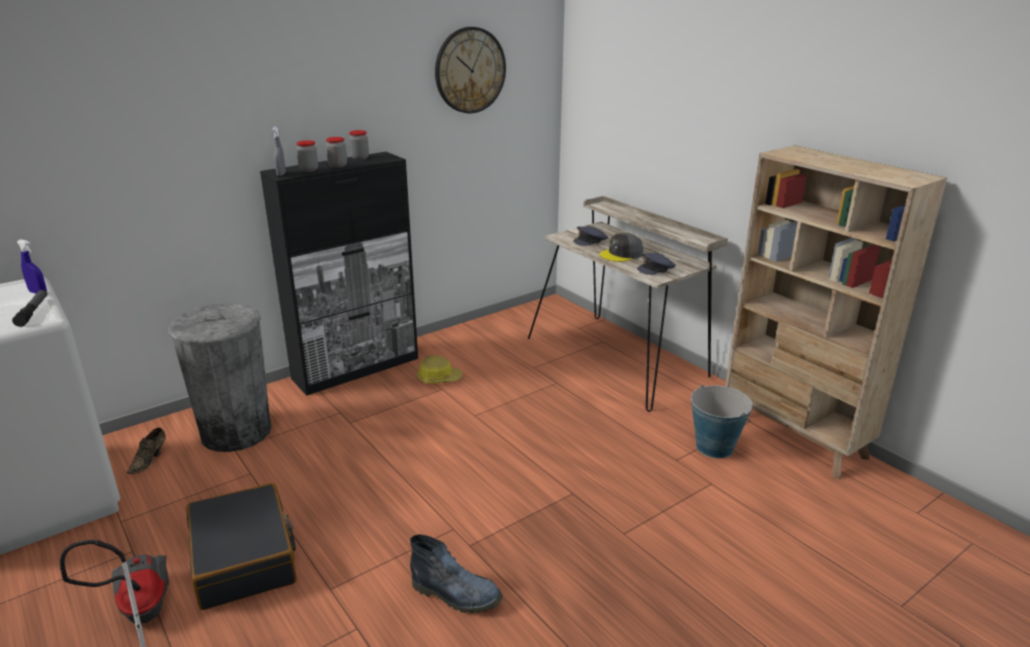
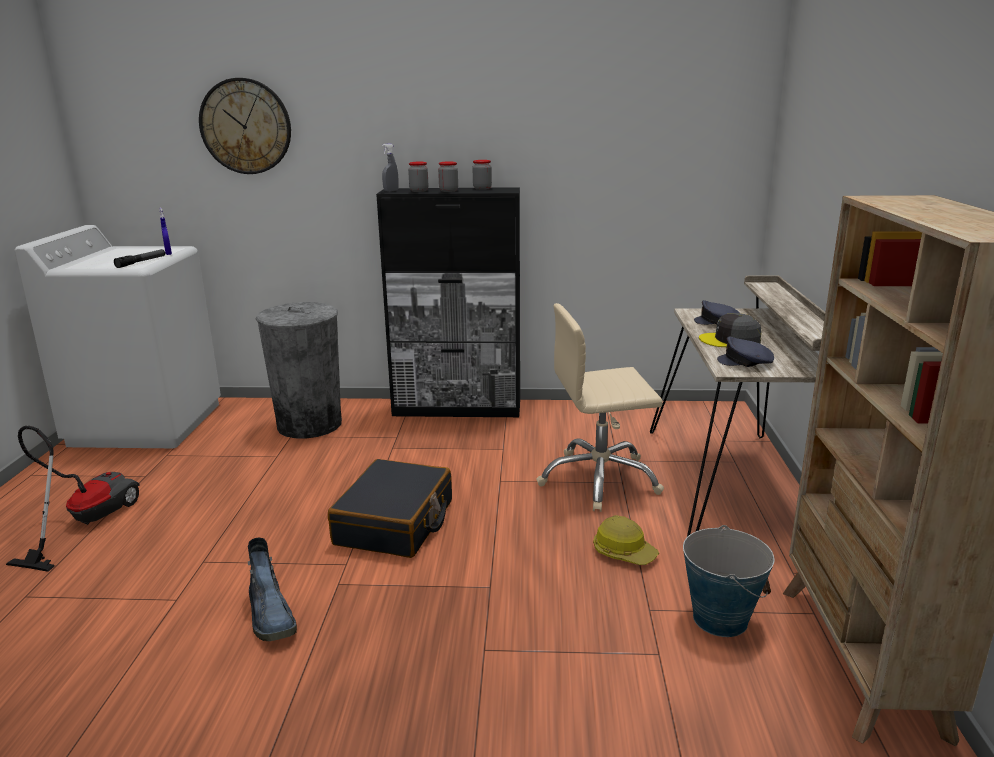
camera: 40 degrees right, 5 degrees down
brown shoe [127,428,166,474] -> none
black suitcase [186,483,297,610] -> black suitcase moved to [328,459,452,558]
hard hat [417,355,462,383] -> hard hat moved to [593,515,659,565]
wall clock [435,27,506,114] -> wall clock moved to [199,78,291,174]
none -> beige office chair [536,303,664,512]

